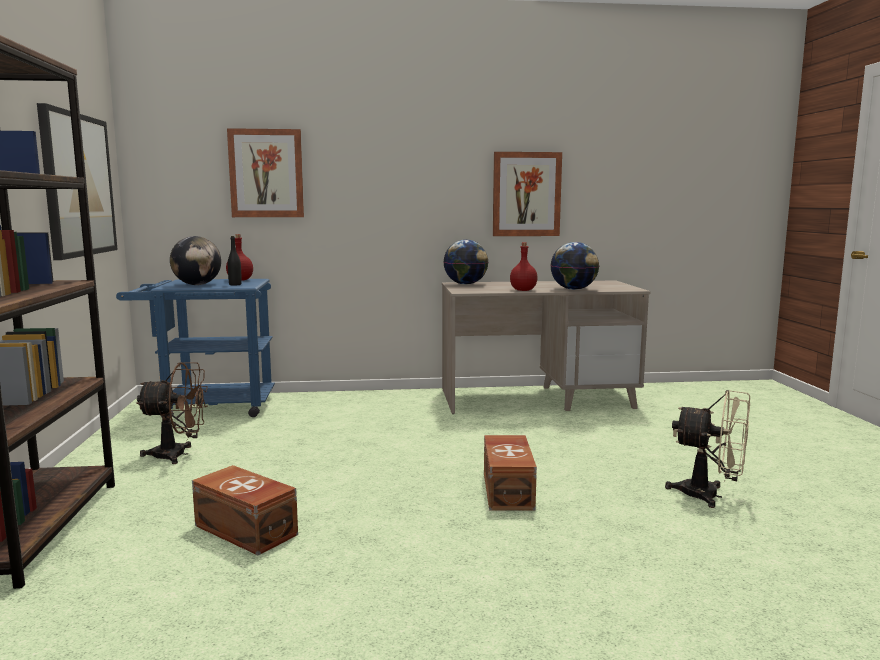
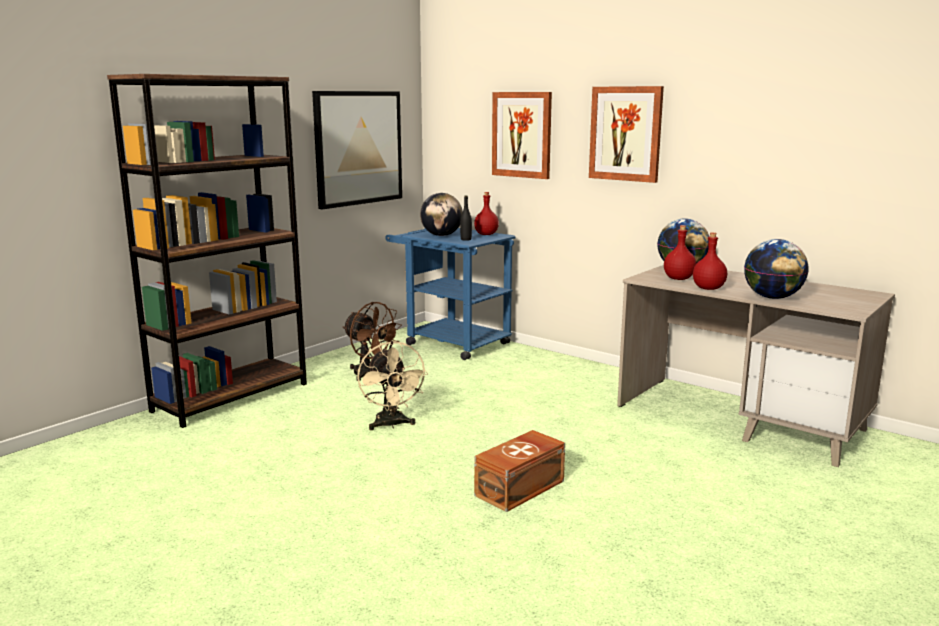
camera: 45 degrees right, 5 degrees up
brown storage box [192,465,298,555] -> none
picture [493,152,562,236] -> picture moved to [589,86,664,183]
beige fan [665,390,750,508] -> beige fan moved to [357,341,428,430]
none -> red bottle [664,225,696,280]

